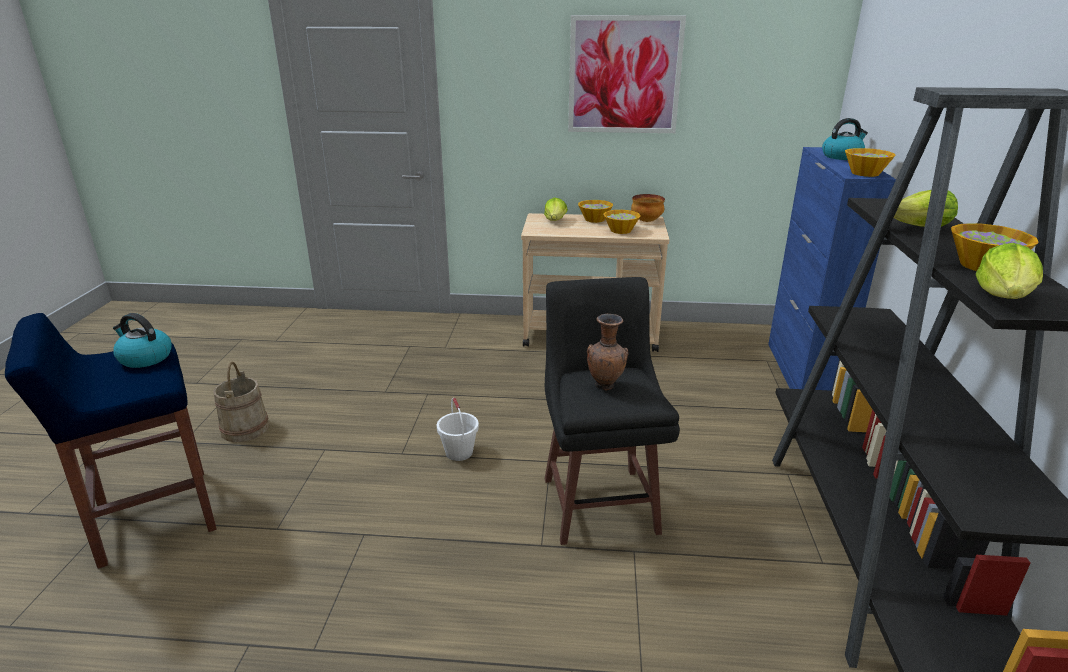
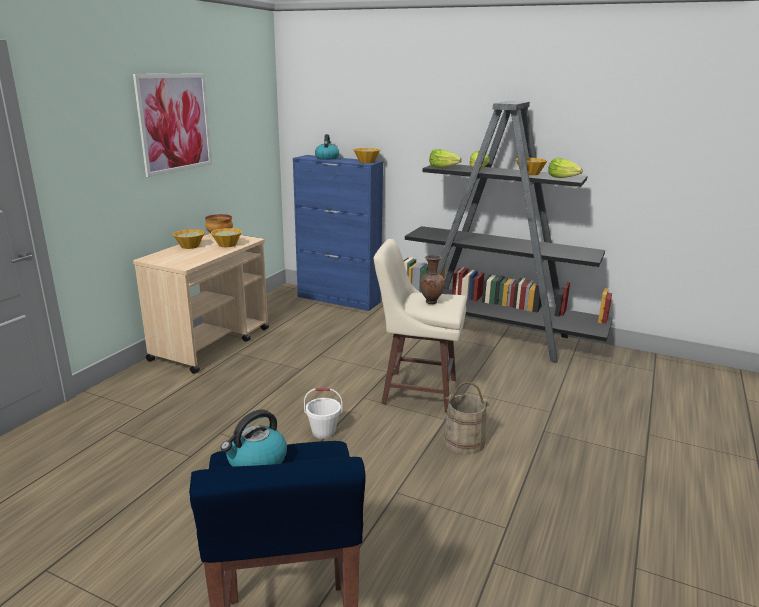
camera: 70 degrees left, 5 degrees down
beige bucket [213,362,269,442] -> beige bucket moved to [443,381,490,454]
lettuce [544,197,568,221] -> lettuce moved to [429,149,462,168]
black stool [545,277,680,545] -> beige stool [374,239,467,412]

